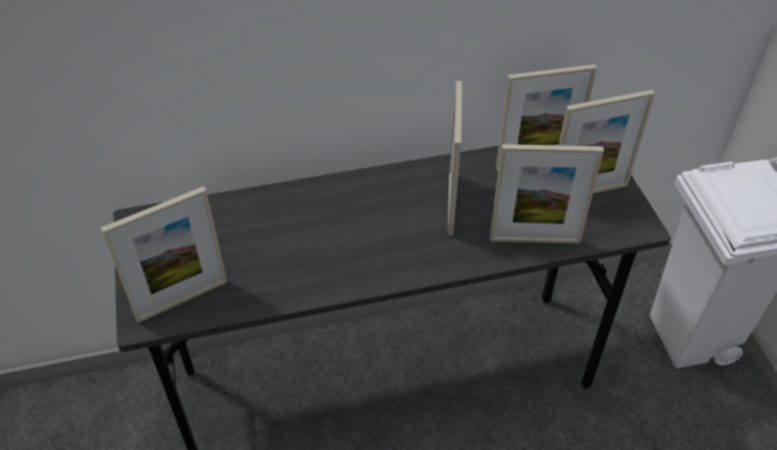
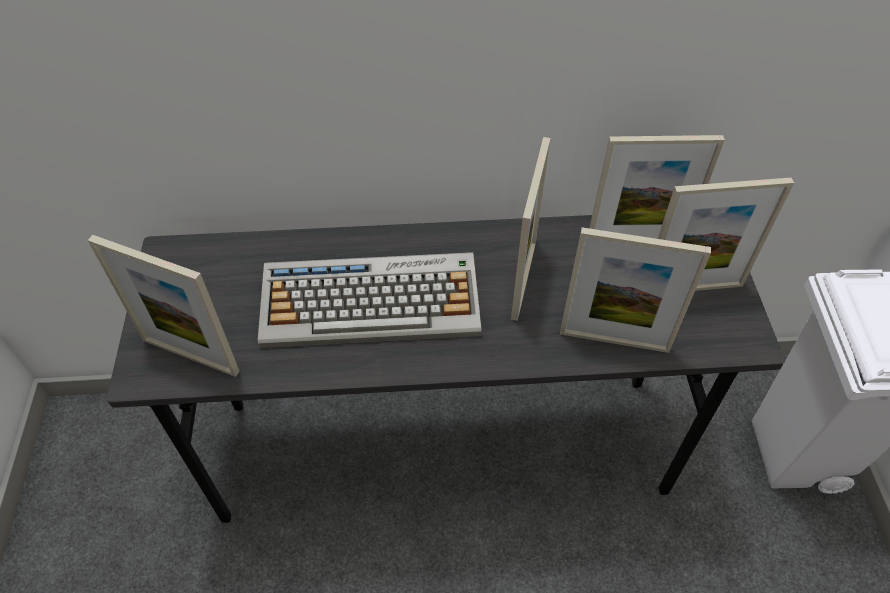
camera: 10 degrees right, 5 degrees up
picture frame [101,186,227,323] -> picture frame turned 45 degrees clockwise [88,235,240,377]
none -> keyboard [258,252,482,348]

